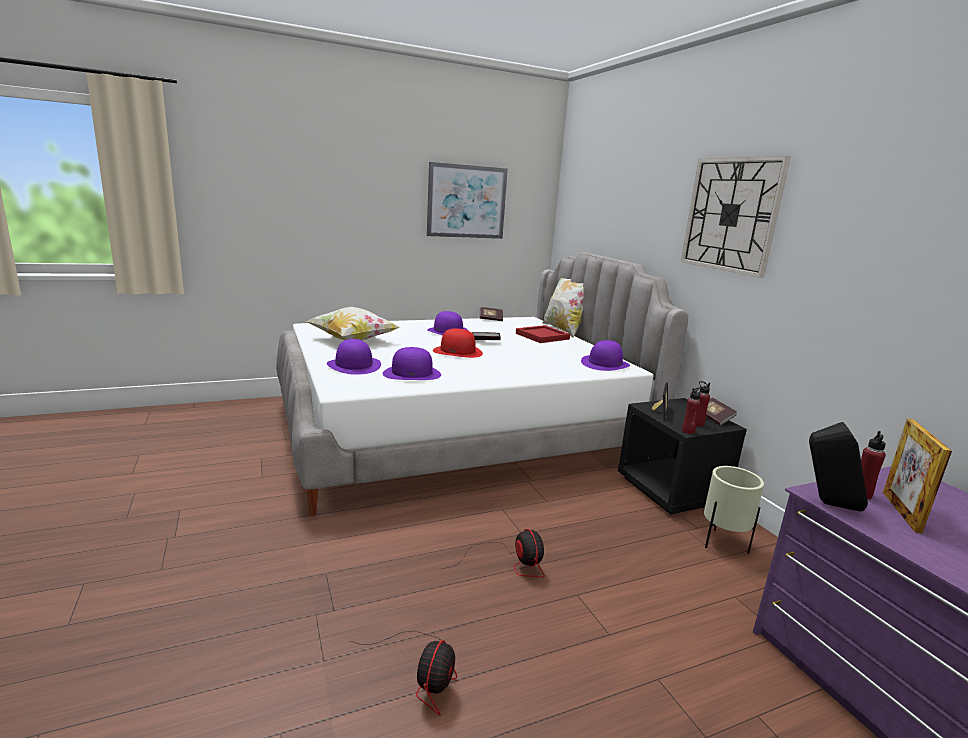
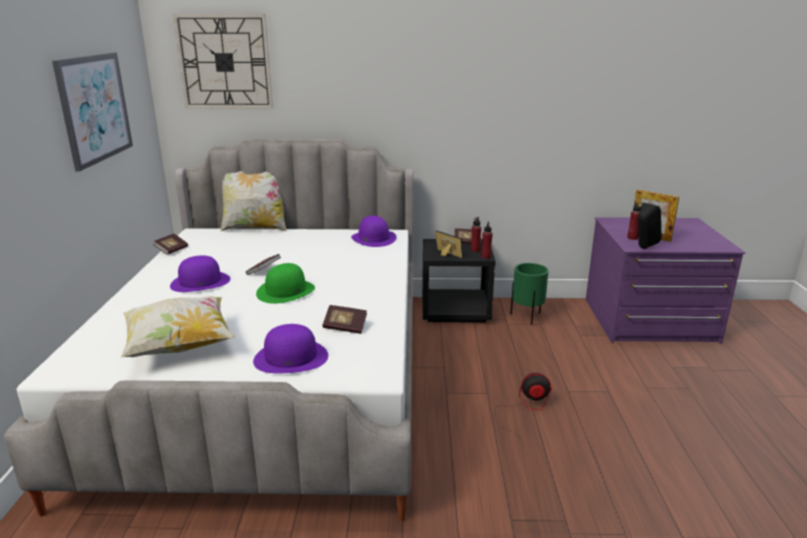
camera: 65 degrees left, 5 degrees up
fan [351,631,457,716] -> none
purple hat [383,347,441,380] -> book [322,305,367,334]
red hat [433,328,483,358] -> green hat [256,263,315,304]
red tray [516,325,570,343] -> none
wall clock [681,156,791,278] -> wall clock moved to [173,14,273,109]
beige planter [704,466,764,554] -> green planter [510,263,549,325]

